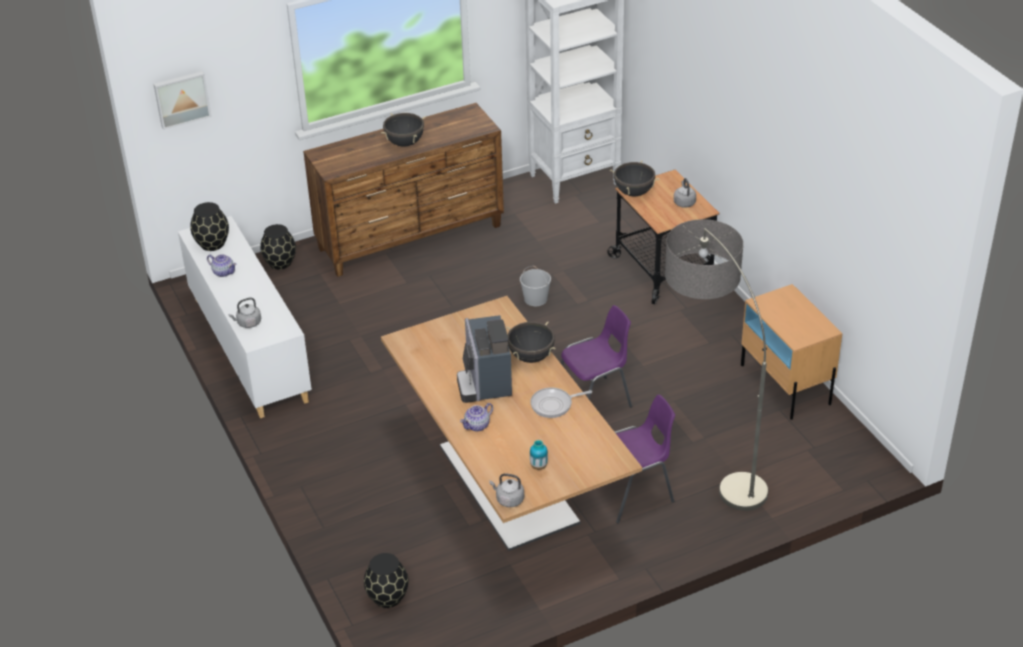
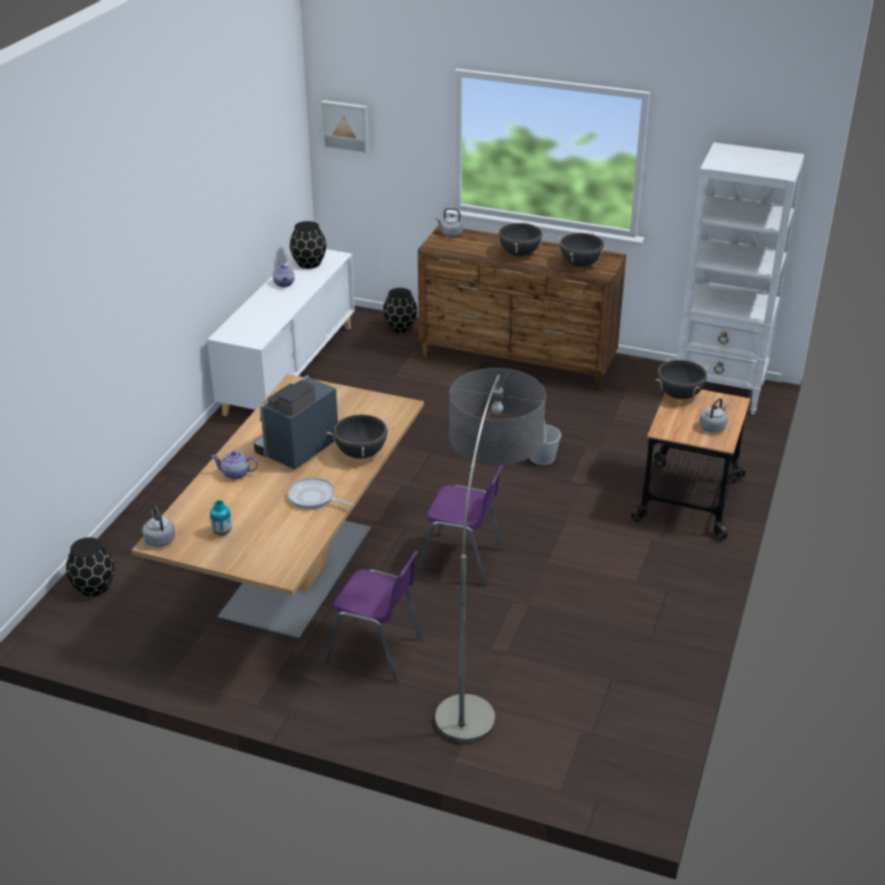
camera: 45 degrees right, 5 degrees down
grey kettle [228,298,261,328] -> grey kettle moved to [436,208,463,237]
beige nightstand [741,284,843,420] -> none
none -> black cooking pot [557,233,607,267]

